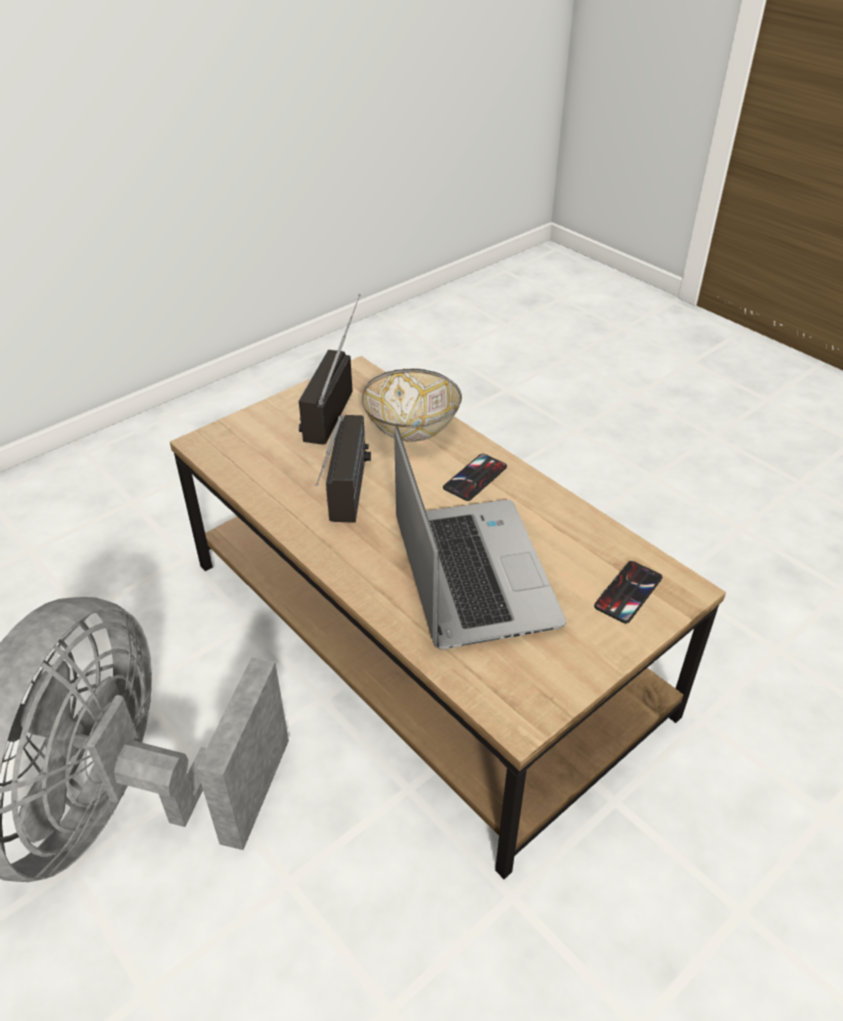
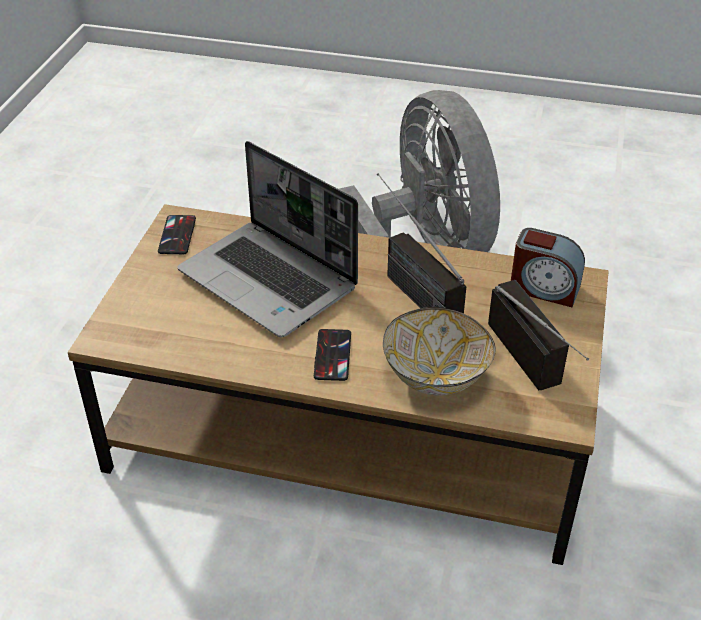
camera: 145 degrees right, 0 degrees up
phone [594,561,662,624] -> phone moved to [158,215,196,254]
none -> alarm clock [511,228,585,307]

